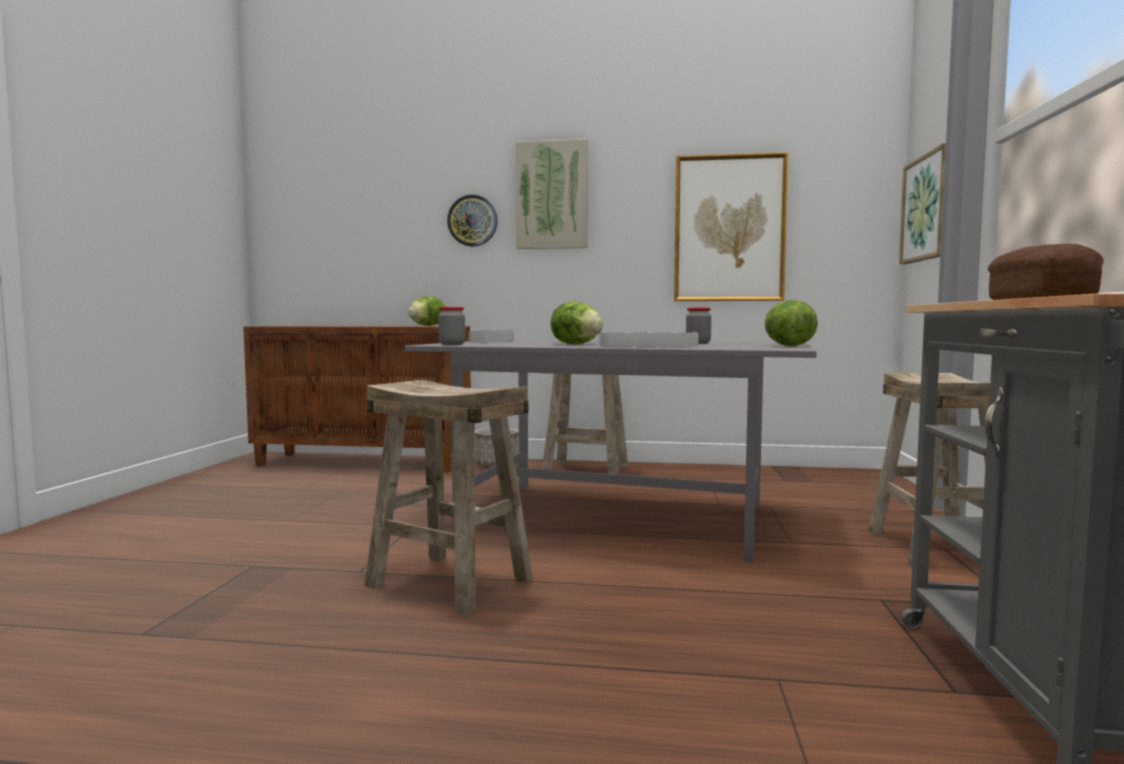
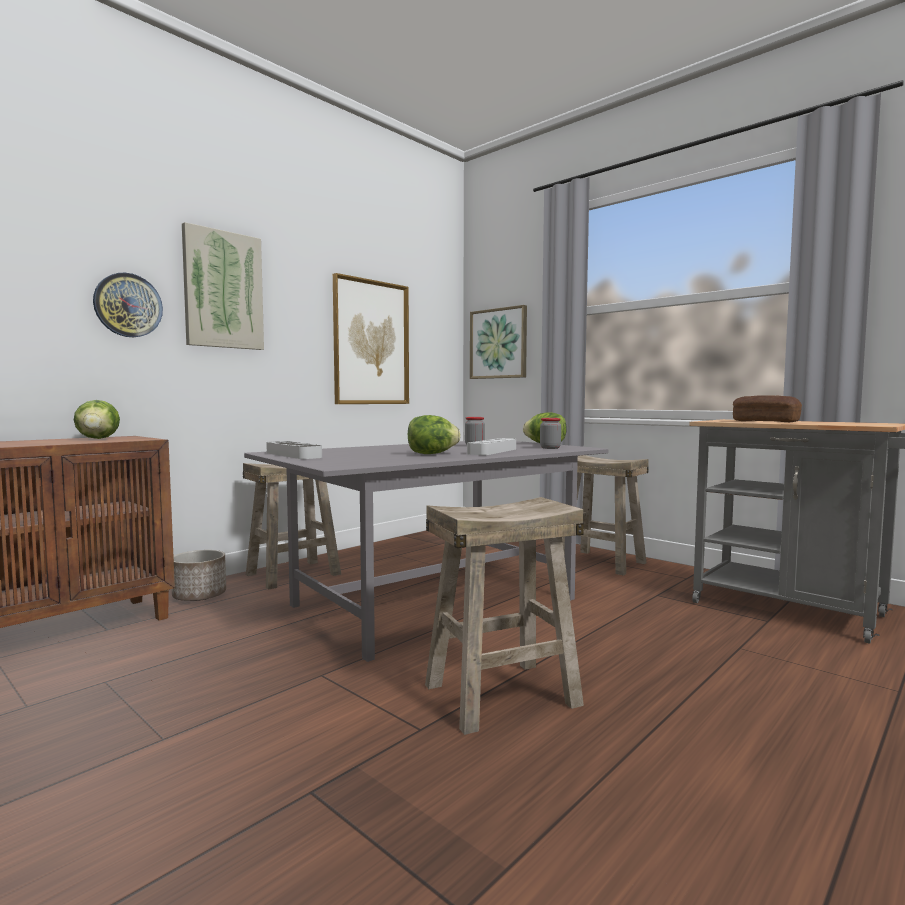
camera: 55 degrees left, 0 degrees up
jar [438,307,465,345] -> jar moved to [540,418,561,449]

